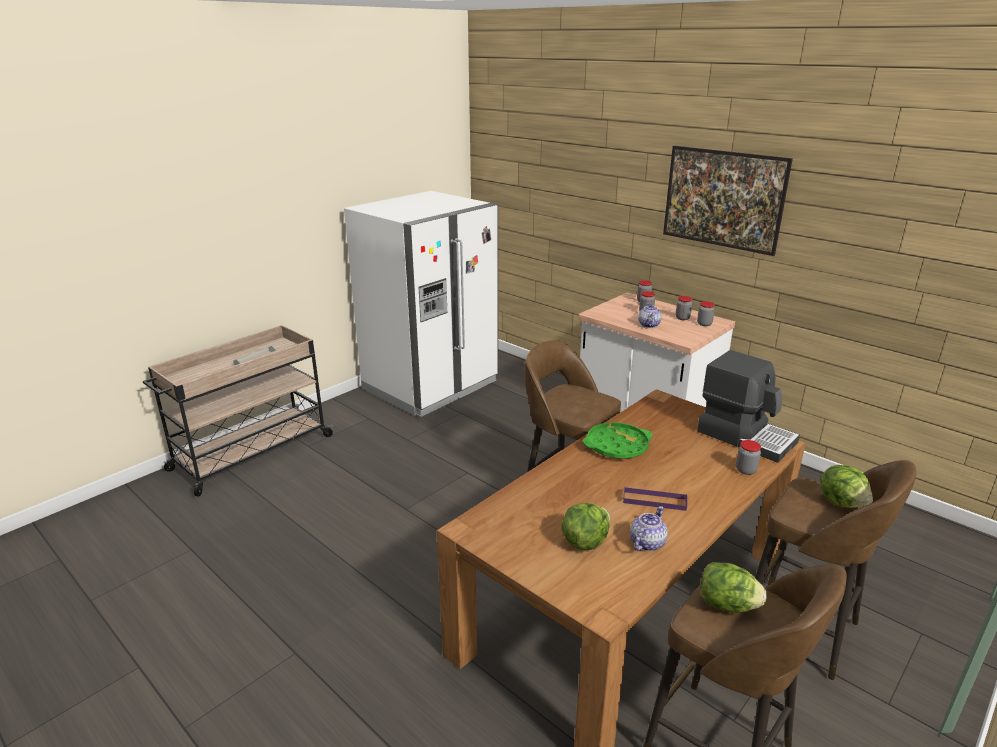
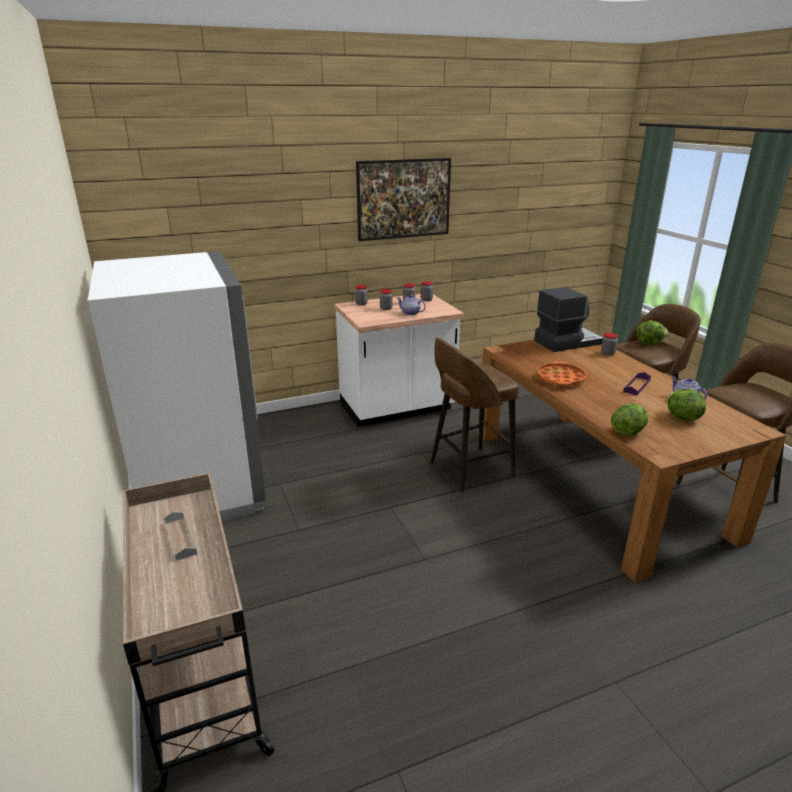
camera: 65 degrees left, 0 degrees up
green tray [583,422,653,459] -> orange tray [537,361,587,386]
lettuce [701,562,767,613] -> lettuce moved to [611,403,648,436]

